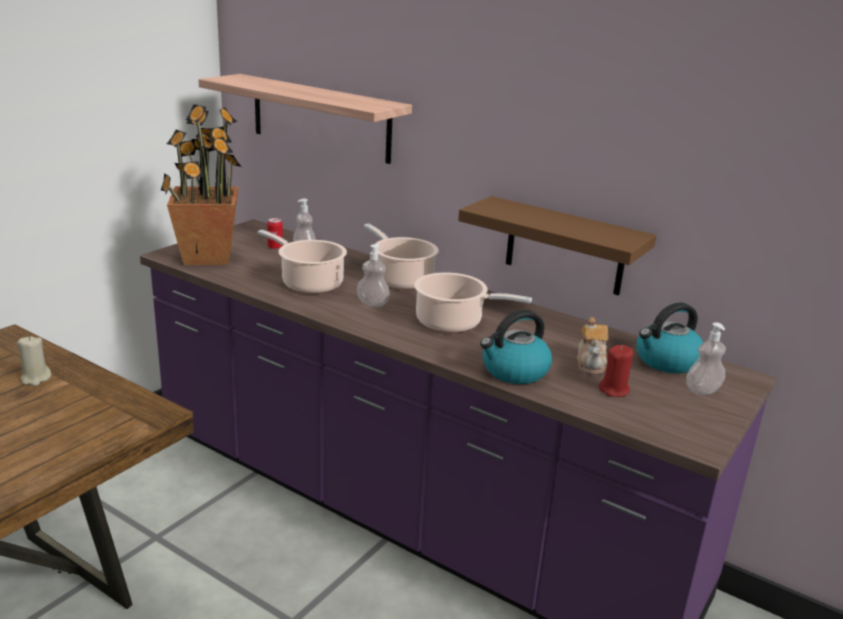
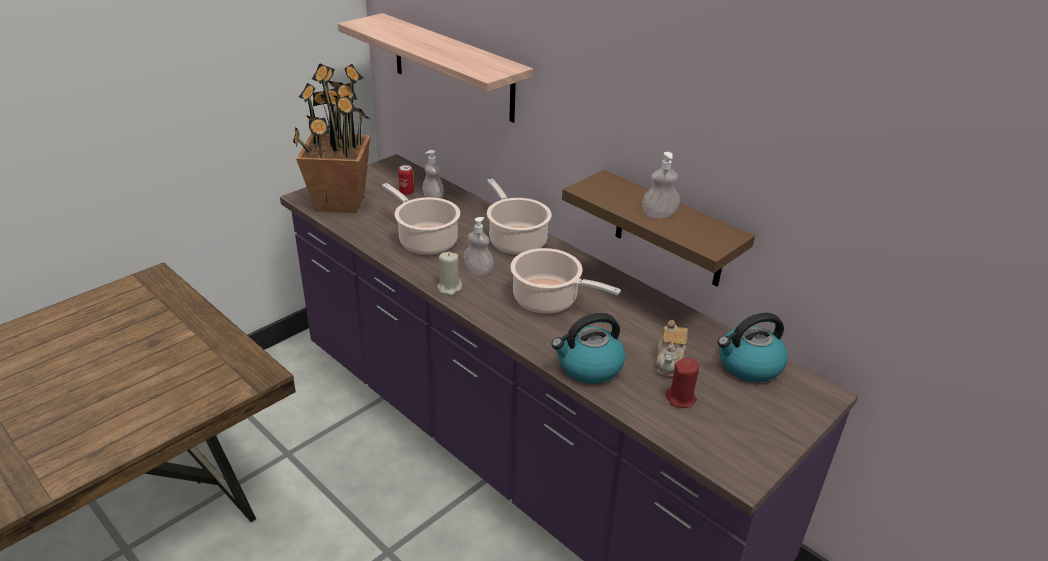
camera: 10 degrees right, 10 degrees up
beige candle [17,336,51,386] -> beige candle moved to [437,252,462,296]
soap dispenser [686,322,726,395] -> soap dispenser moved to [642,152,680,218]

